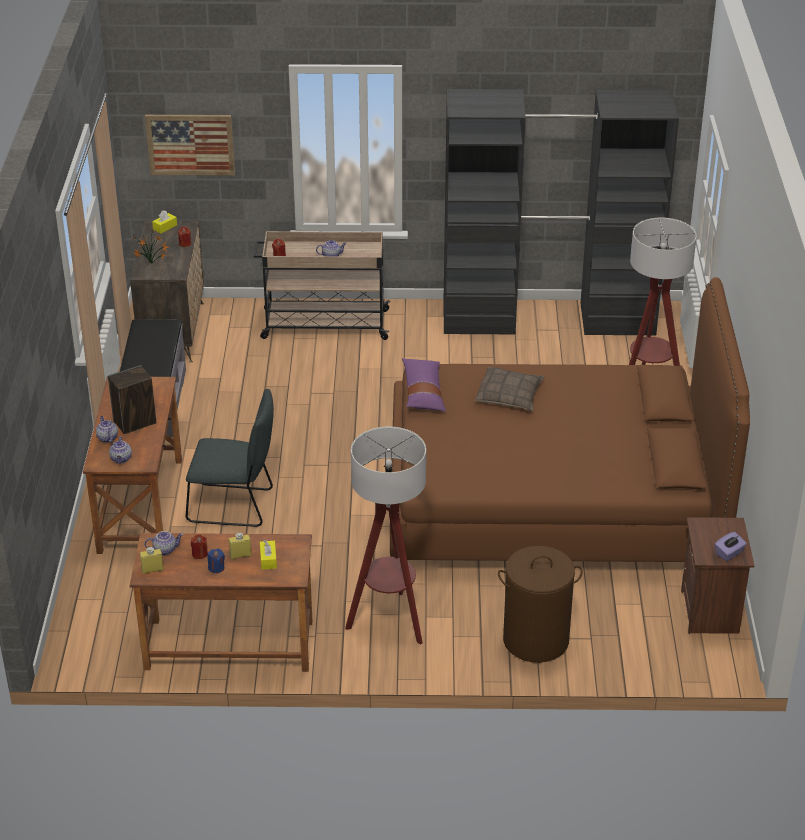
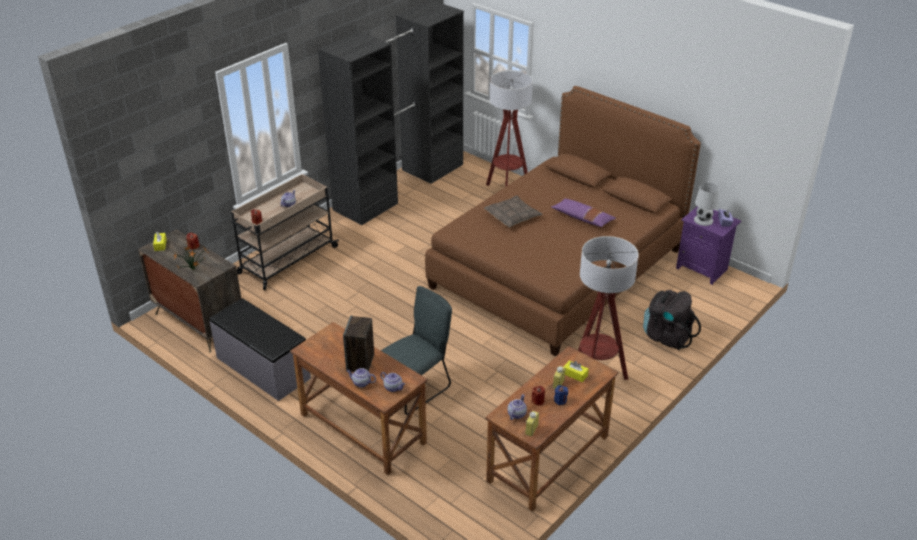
camera: 50 degrees left, 0 degrees up
picture [145,115,235,176] -> none
purple pillow [402,358,446,411] -> purple pillow moved to [551,199,616,227]
brown laundry basket [498,546,583,663] -> black backpack [643,290,701,350]
brown nightstand [681,517,754,634] -> purple nightstand [676,207,741,285]
none -> white table lamp [694,183,719,226]

